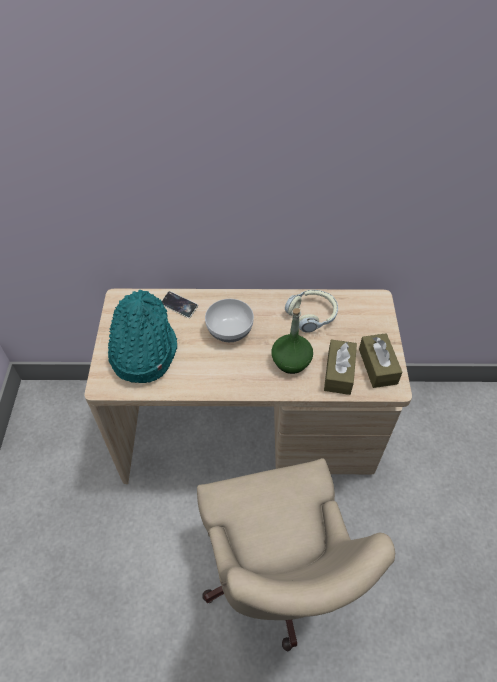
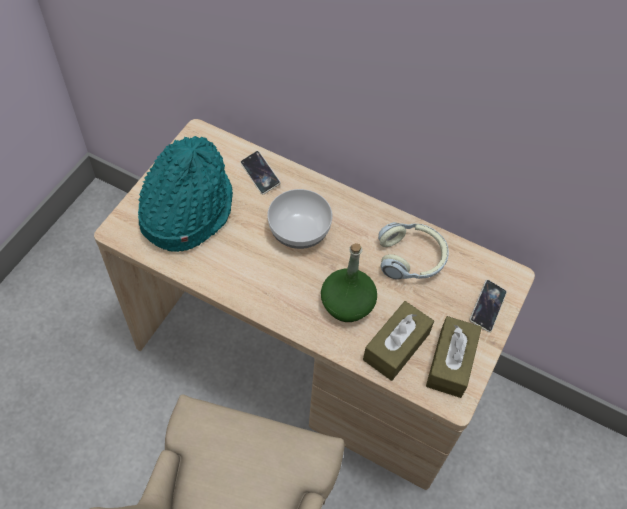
camera: 25 degrees right, 5 degrees up
none -> phone [470,280,507,332]

